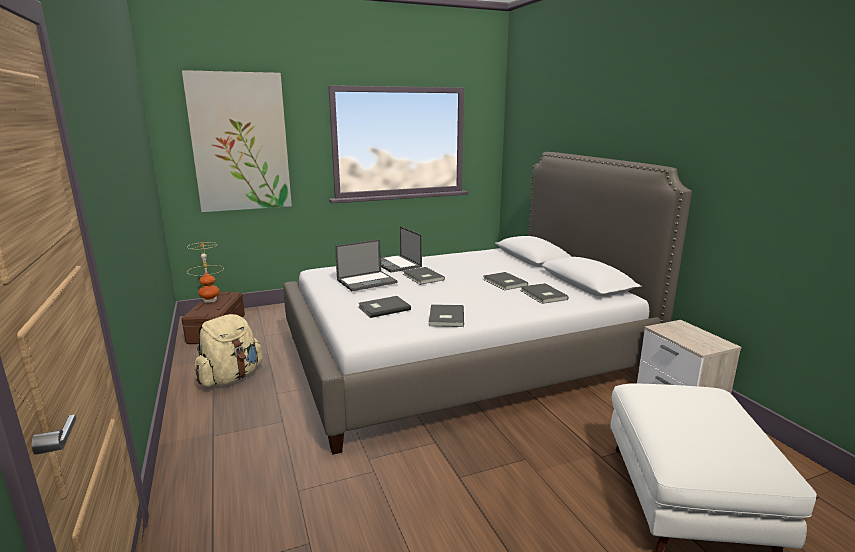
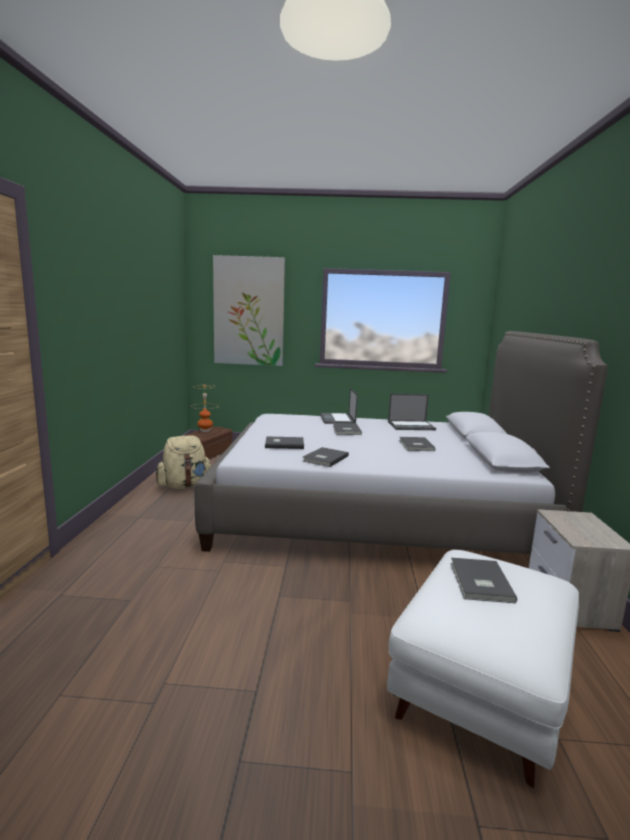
camera: 25 degrees right, 5 degrees down
laptop [335,239,398,291] -> laptop moved to [388,394,436,430]
grey book [520,283,569,304] -> grey book moved to [451,558,517,603]

